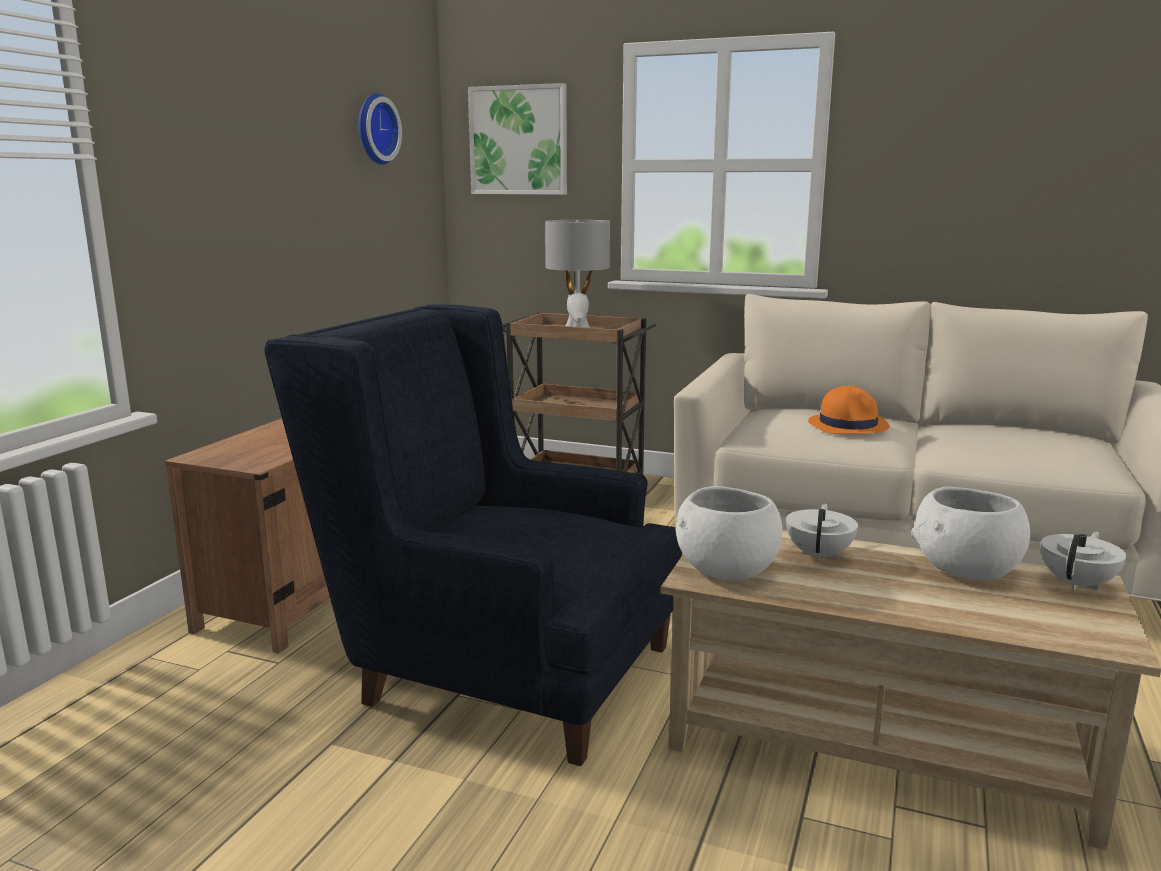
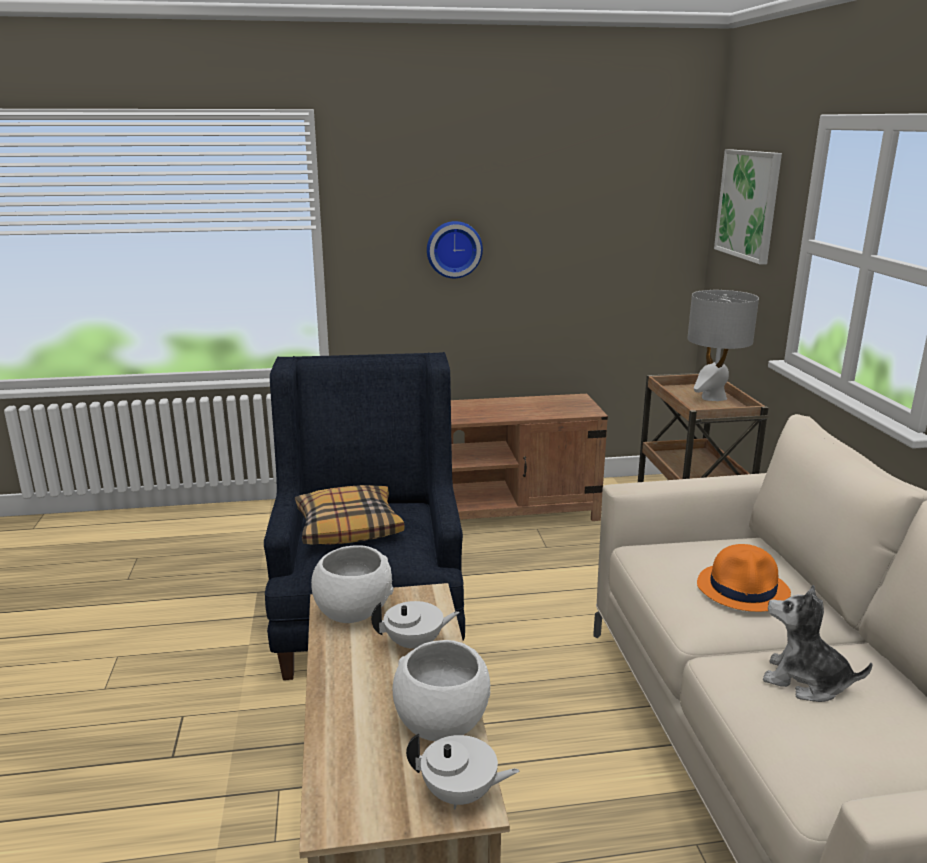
camera: 60 degrees right, 5 degrees up
wall clock [358,93,402,165] -> wall clock moved to [427,221,483,278]
none -> pillow [295,485,404,545]
none -> plush toy [763,585,873,702]

